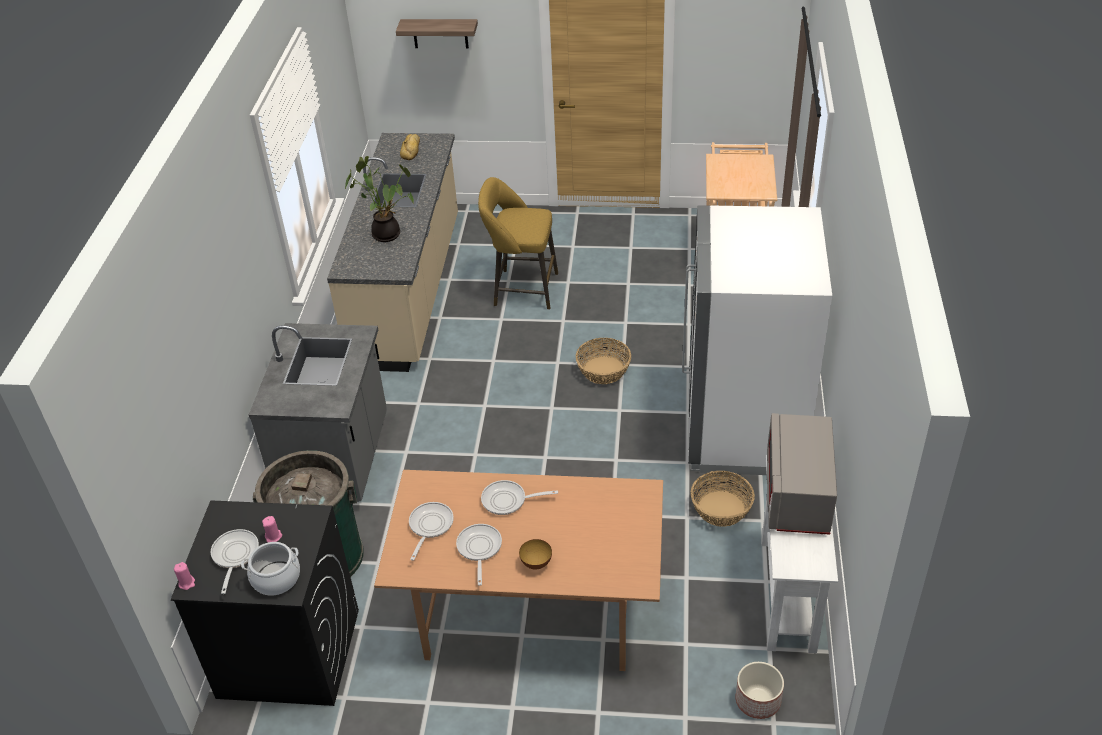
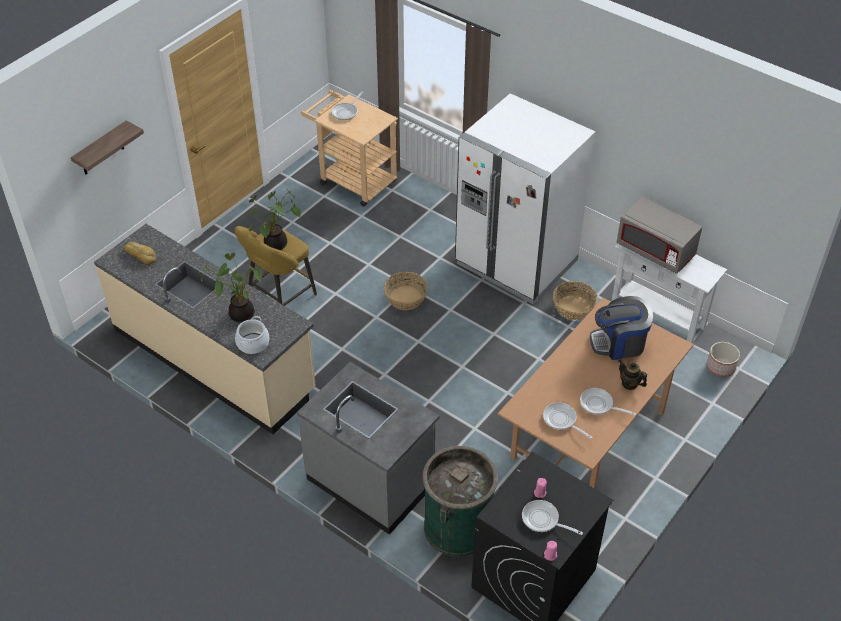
camera: 60 degrees left, 5 degrees up
cooking pot [241,542,300,595] -> cooking pot moved to [235,316,269,354]
frying pan [481,480,558,515] -> frying pan moved to [331,92,363,120]
bowl [519,539,552,569] -> teapot [619,360,647,390]
none -> potted plant [249,191,301,250]
none -> coffee machine [590,296,653,360]

